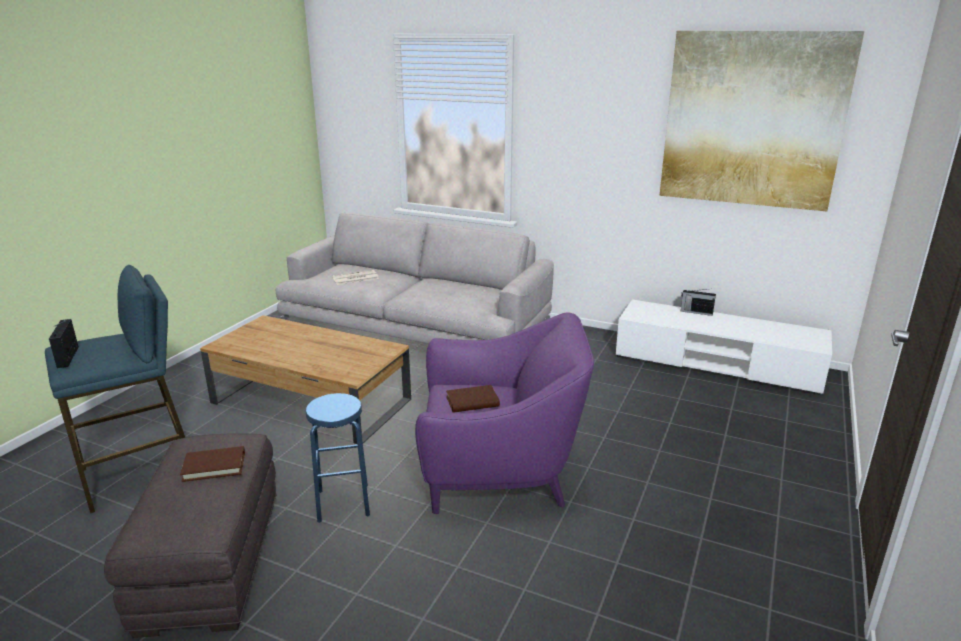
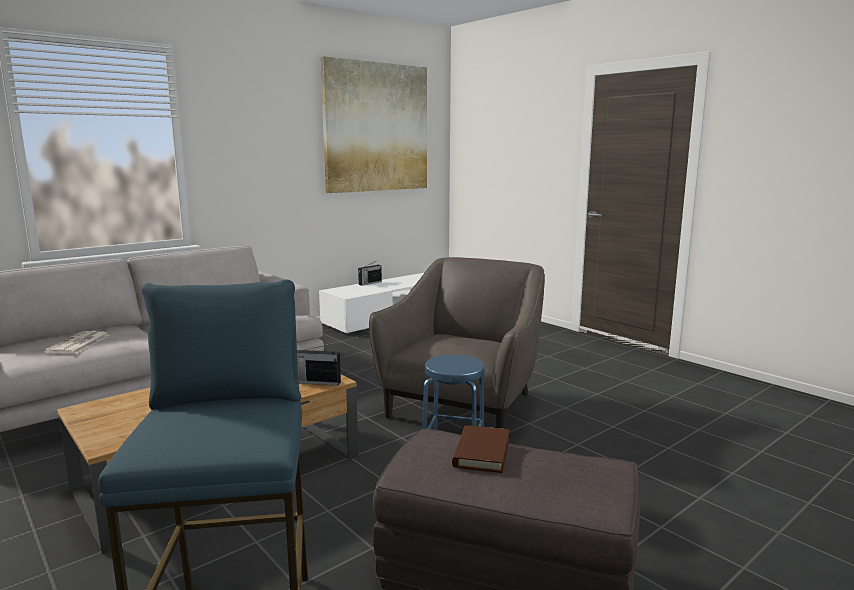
camera: 65 degrees left, 10 degrees down
radio [49,319,79,368] -> radio moved to [297,344,341,385]
purple armchair [415,312,594,514] -> grey armchair [369,257,545,429]
brown book [446,385,500,413] -> none

